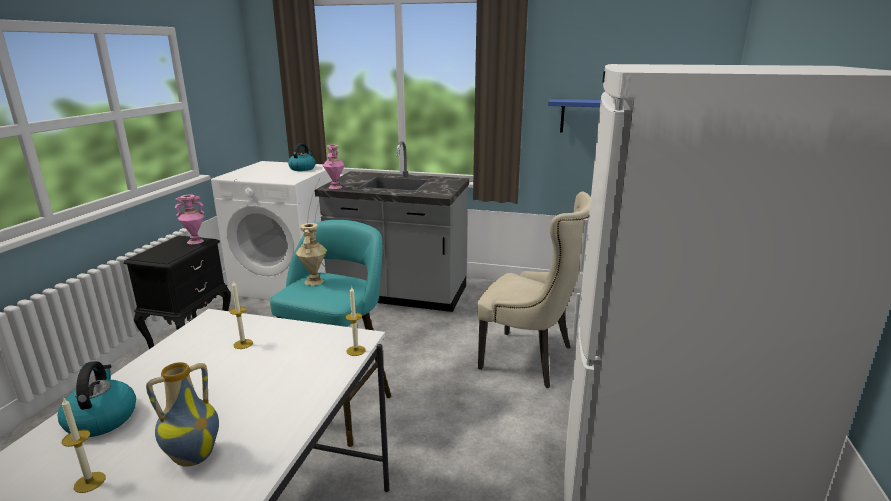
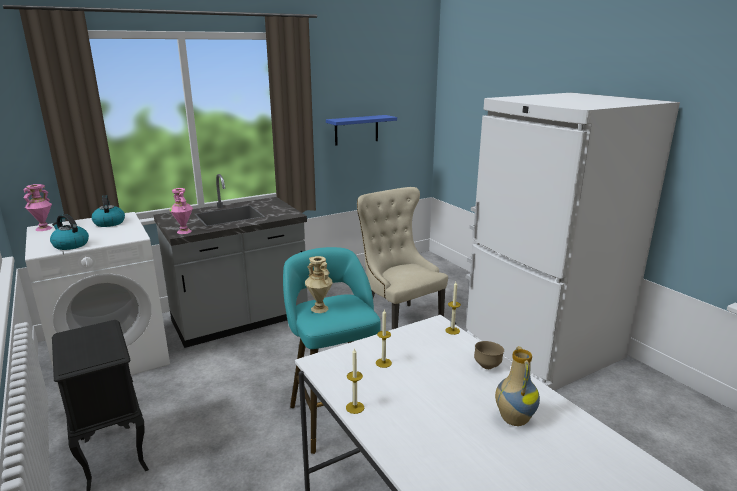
camera: 45 degrees left, 0 degrees up
kettle [58,361,136,437] -> kettle moved to [50,214,89,250]
candle [62,397,106,493] -> candle moved to [346,348,364,414]
pink vase [174,195,204,244] -> pink vase moved to [23,184,52,231]
beige chair [477,192,591,388] -> beige chair turned 105 degrees counterclockwise [357,187,448,329]
none -> brown bowl [474,341,504,369]

